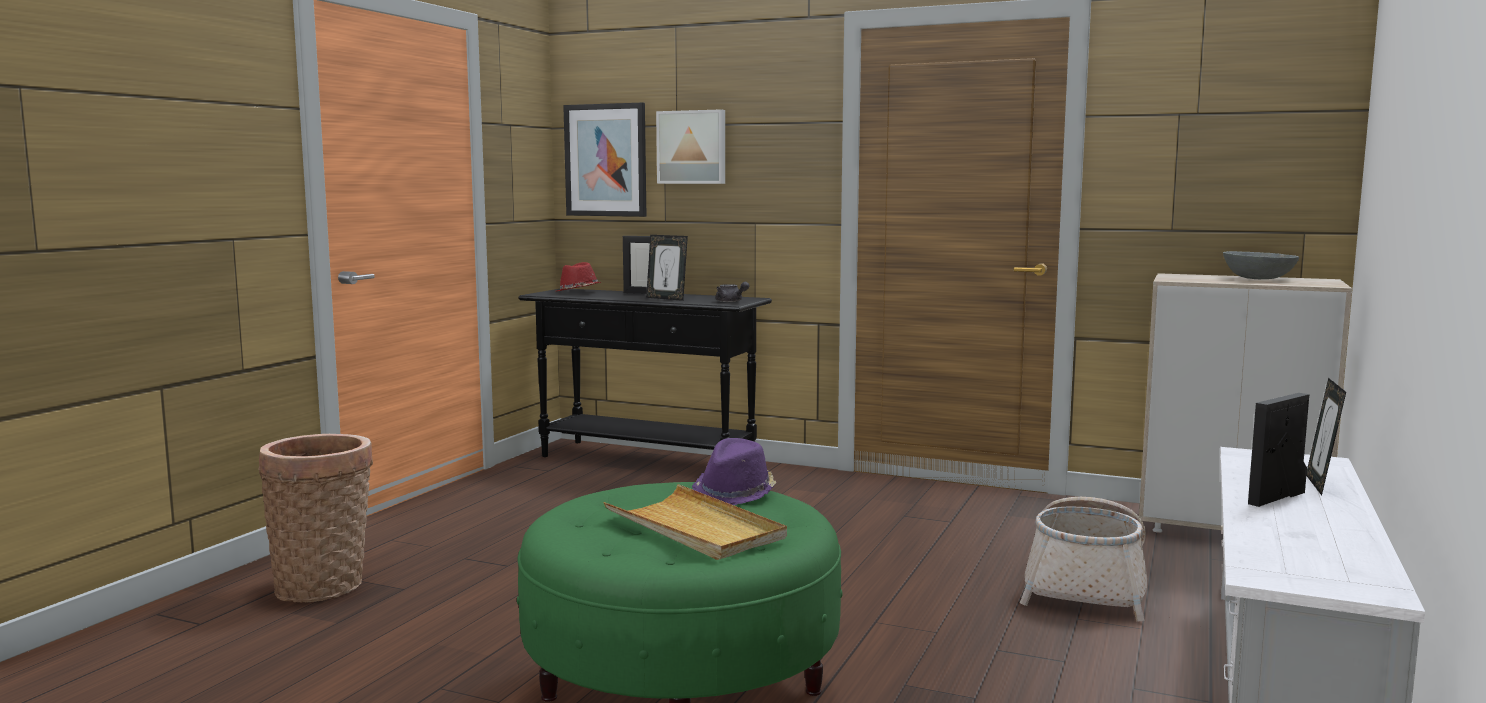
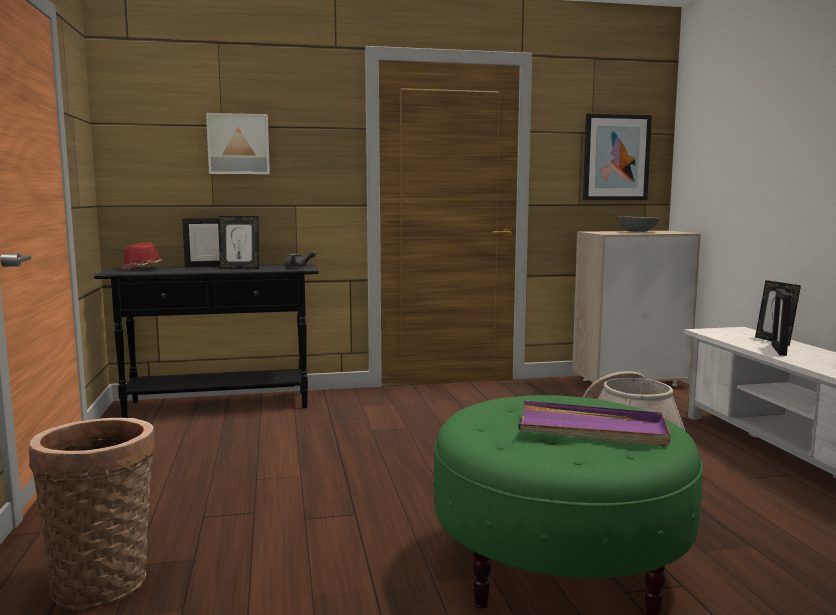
camera: 35 degrees left, 0 degrees up
picture [563,103,646,217] -> picture moved to [583,113,652,200]
beige tray [603,484,787,560] -> purple tray [518,400,671,447]
purple hat [692,438,776,505] -> none

